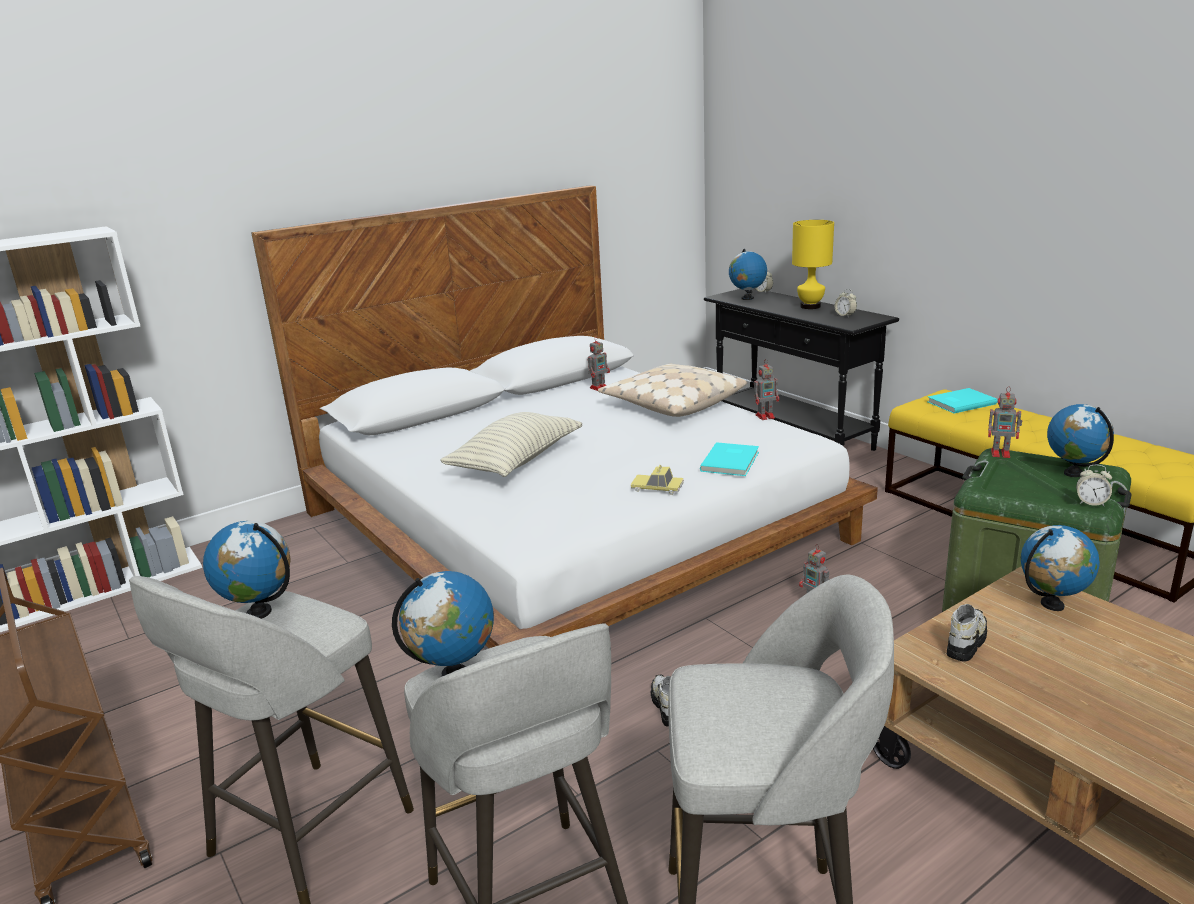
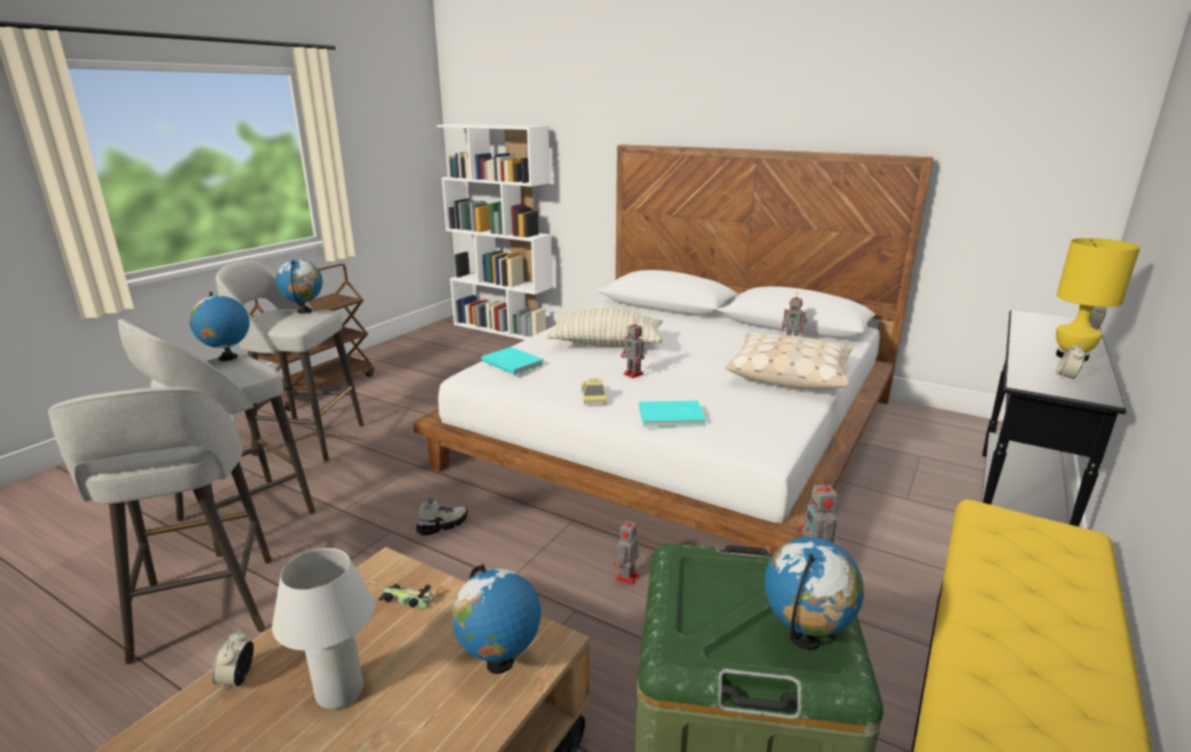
camera: 65 degrees right, 0 degrees up
globe [729,249,767,300] -> none
toy robot [754,359,779,420] -> toy robot moved to [621,319,647,378]
turquoise book [927,388,997,414] -> turquoise book moved to [482,347,544,375]
shoe [947,604,987,662] -> toy car [378,584,434,609]
alarm clock [1076,465,1112,506] -> alarm clock moved to [212,631,254,691]
none -> white table lamp [272,548,375,709]

